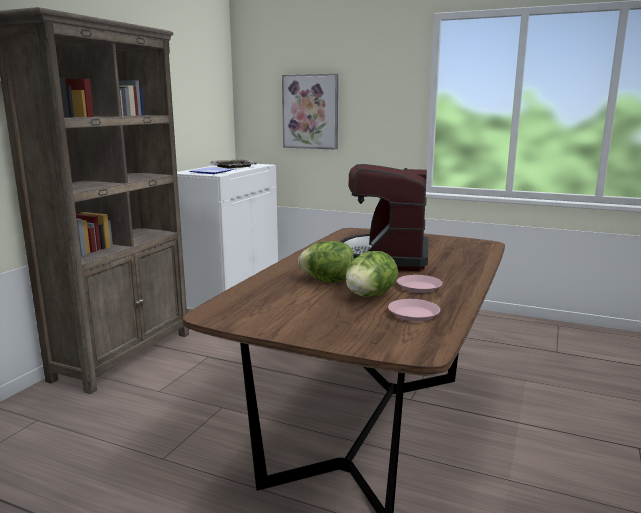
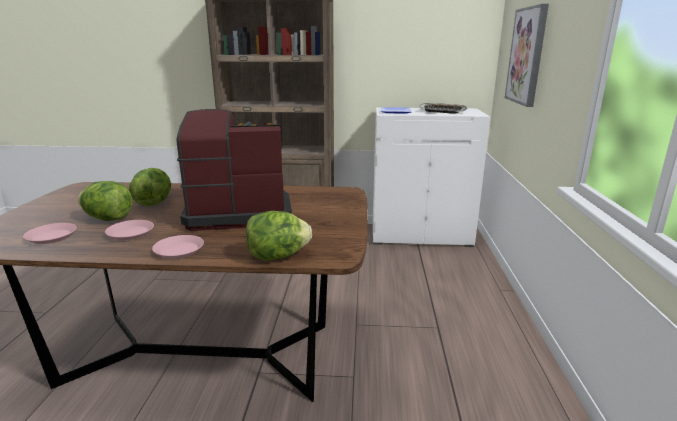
camera: 70 degrees right, 5 degrees up
none -> pink plate [152,235,204,259]
none -> lettuce [246,211,312,260]

